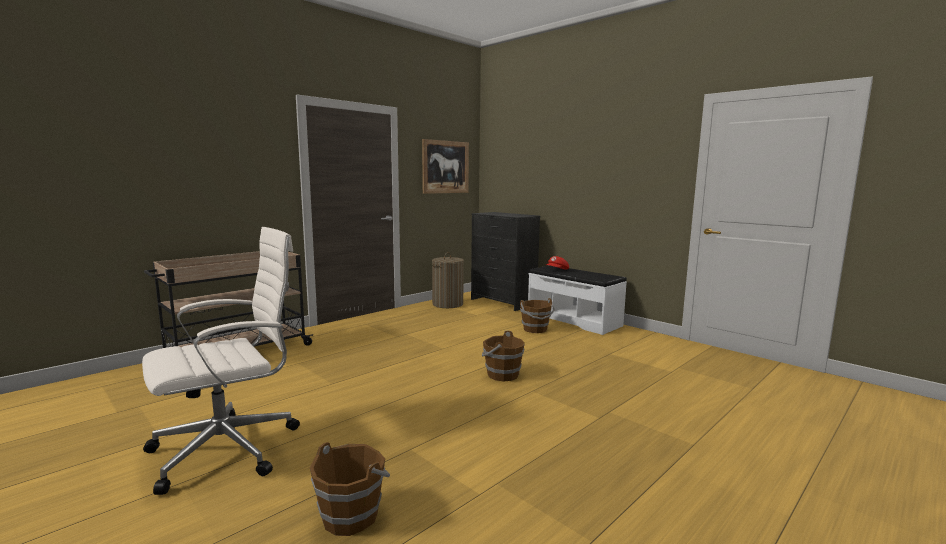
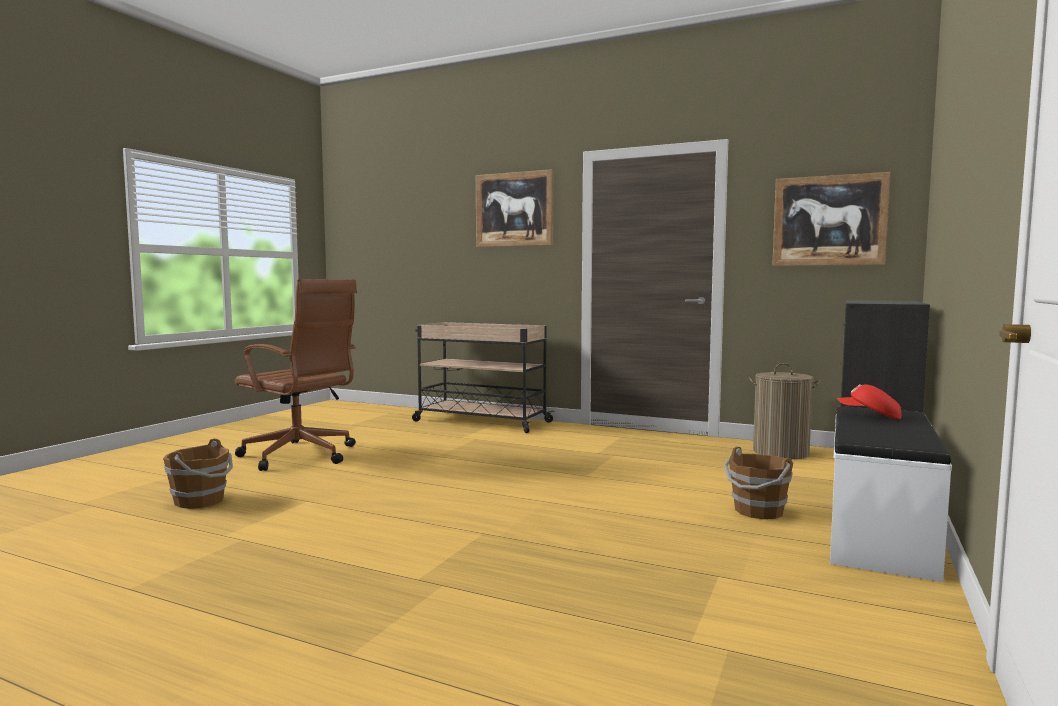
camera: 70 degrees right, 5 degrees down
white office chair [142,227,300,495] -> brown office chair [235,279,357,471]
brown bucket [482,330,525,381] -> none
none -> picture [476,169,554,247]

